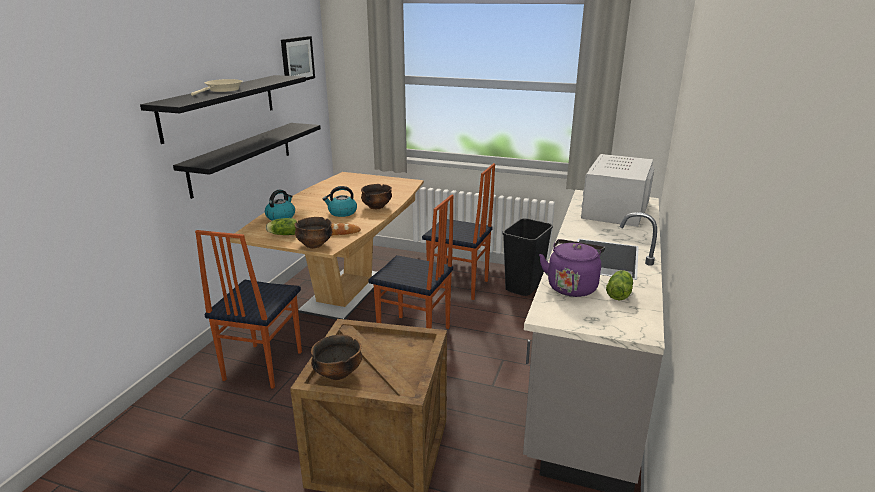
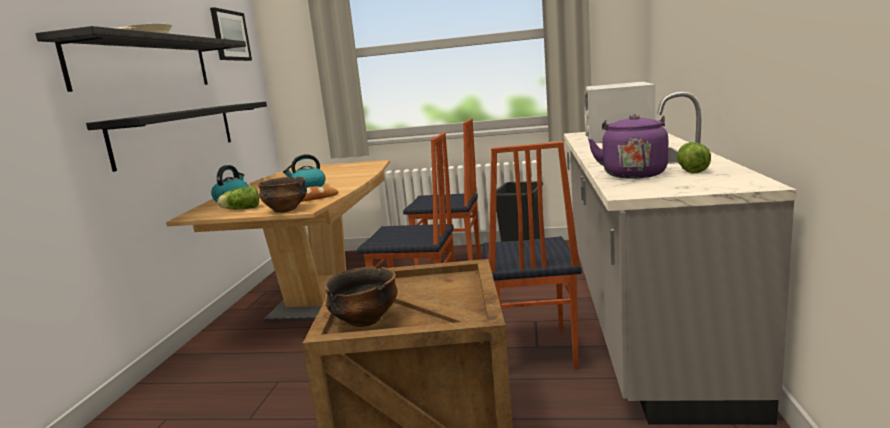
camera: 10 degrees left, 10 degrees down
chair [195,230,302,389] -> chair moved to [483,141,582,369]
bowl [361,184,392,209] -> none

